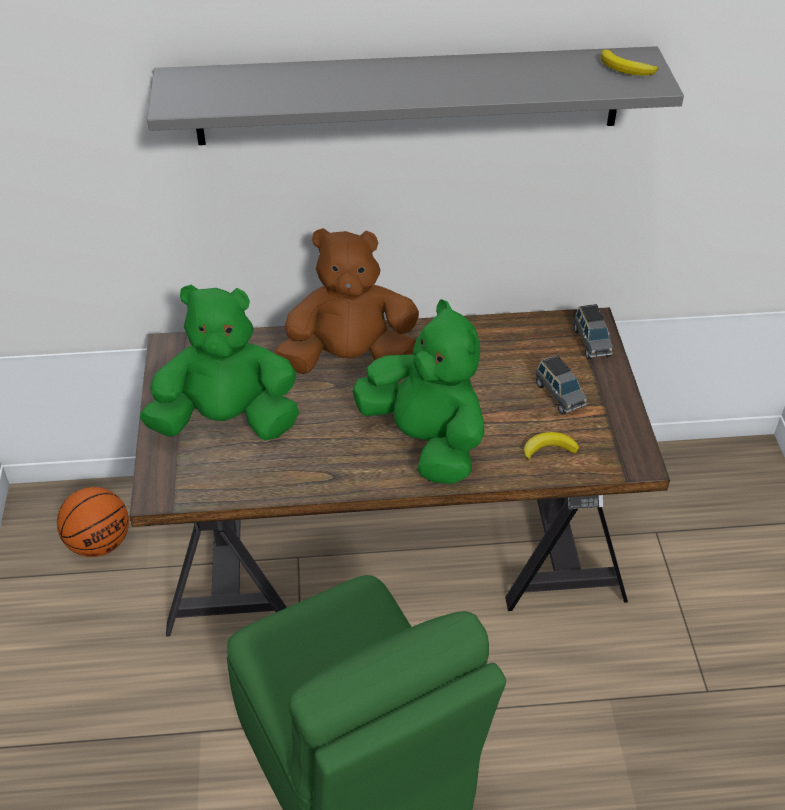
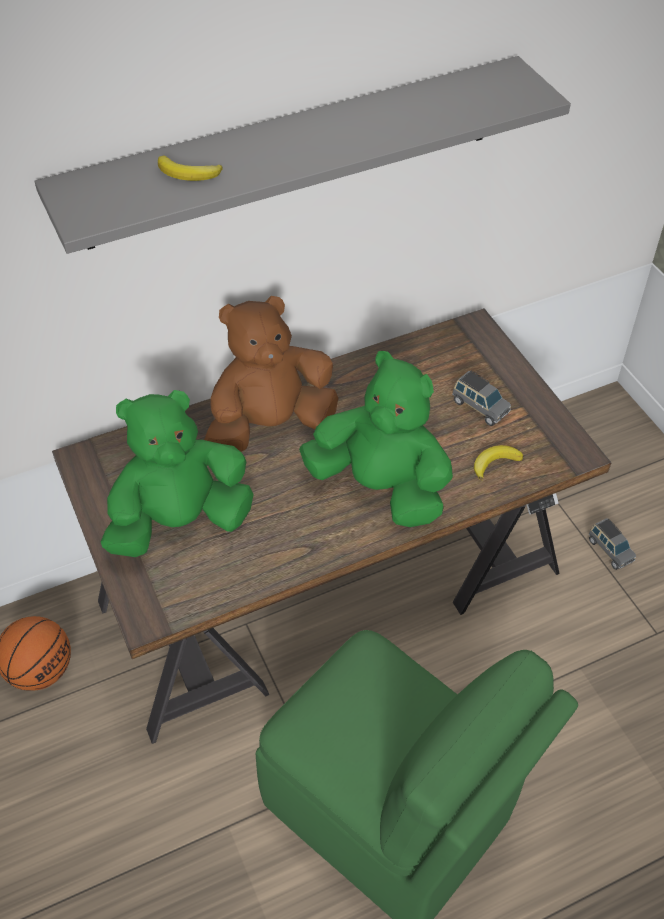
camera: 20 degrees left, 5 degrees up
grey toy car [574,304,613,359] -> grey toy car moved to [589,518,636,570]
banana [600,49,658,76] -> banana moved to [158,155,223,181]

